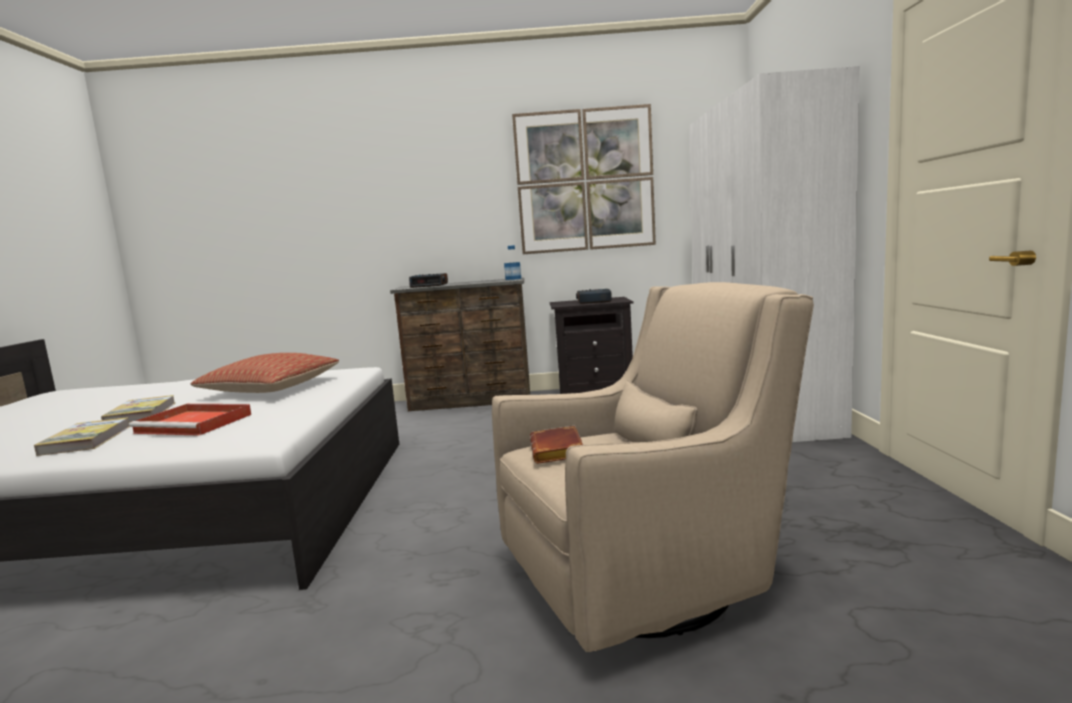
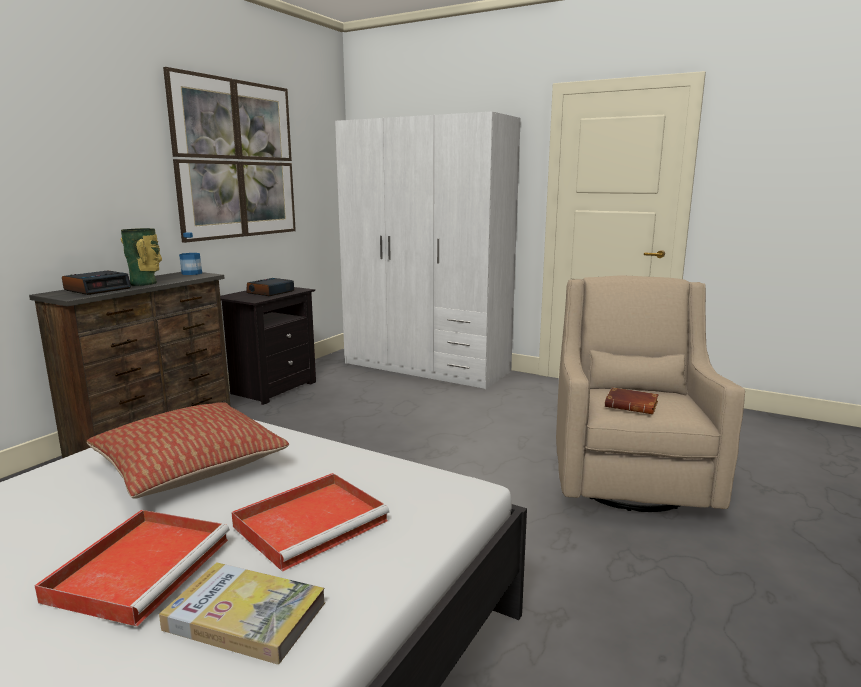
camera: 60 degrees left, 5 degrees up
book [101,395,175,422] -> red tray [34,510,230,626]
none -> vase [121,228,162,286]

